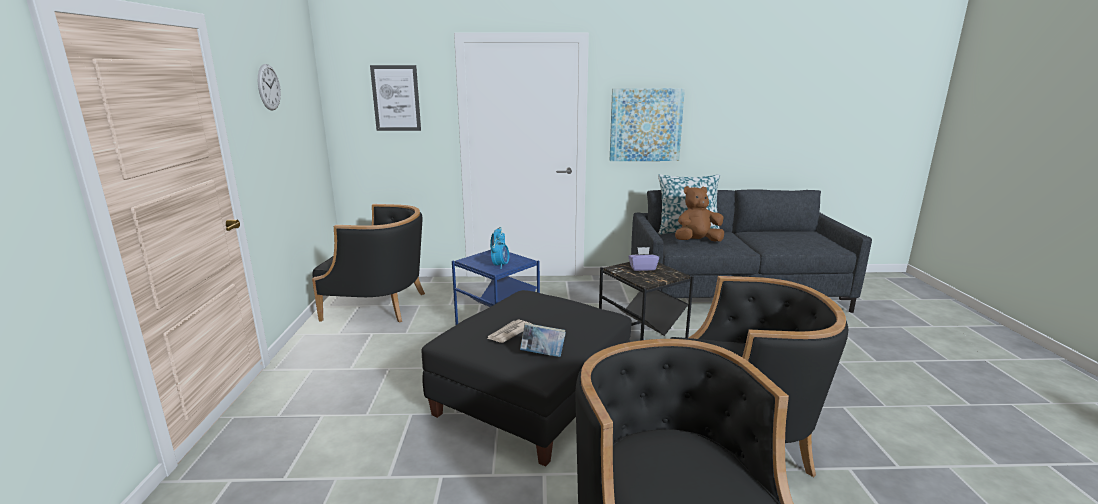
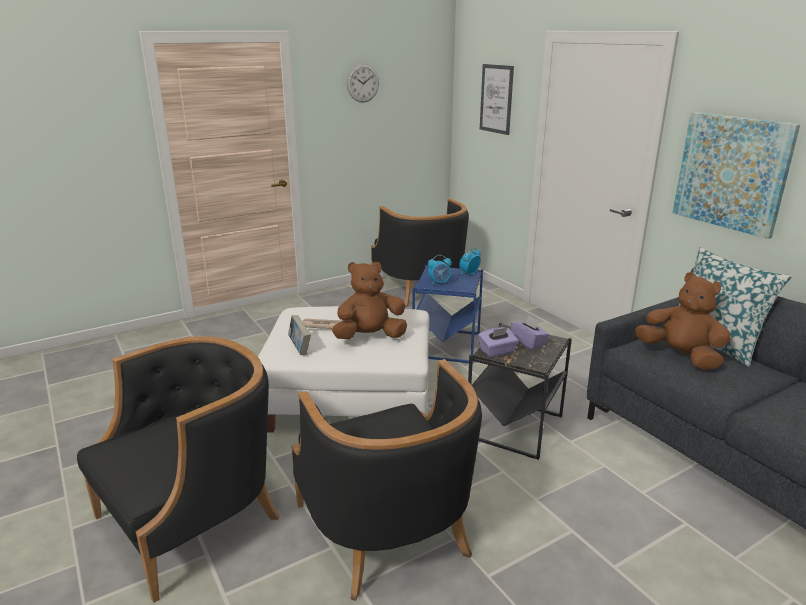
camera: 60 degrees right, 5 degrees up
black ottoman [421,290,632,467] -> white ottoman [258,306,429,433]
none -> brown plush toy [332,262,407,339]
none -> purple tissue box [478,327,518,357]

